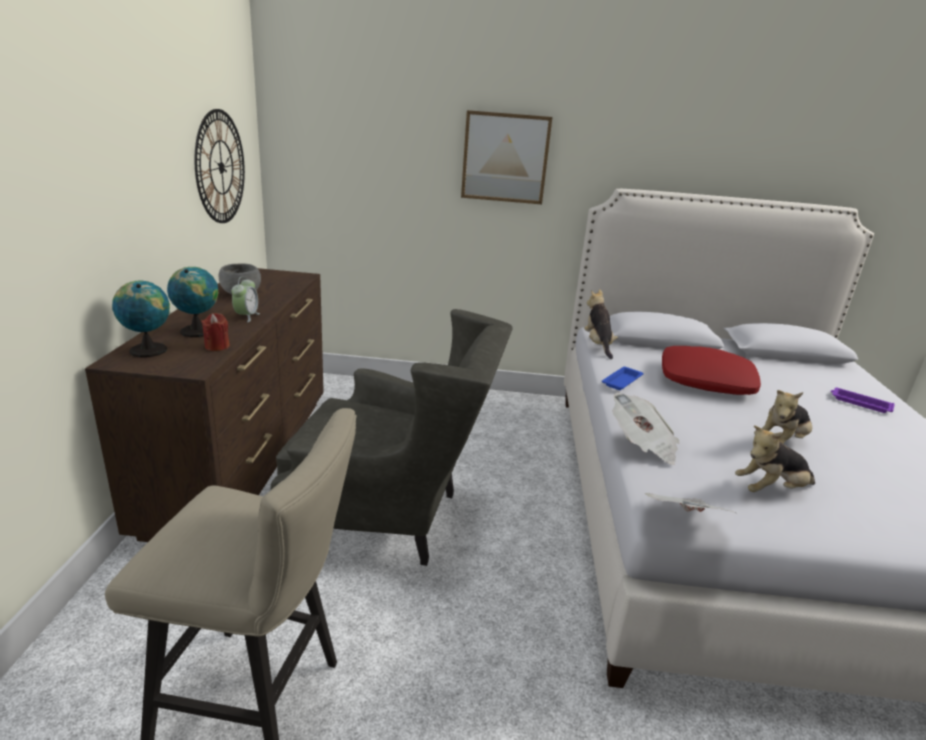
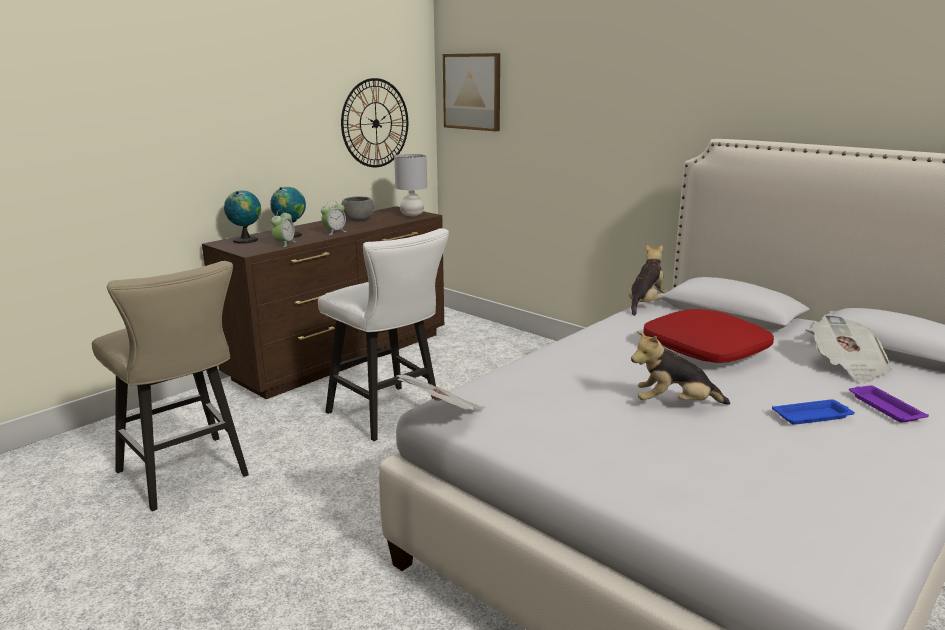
camera: 40 degrees right, 5 degrees down
red candle [201,313,230,351] -> alarm clock [271,210,295,247]
grey armchair [270,309,513,566] -> white stool [318,228,449,441]
picture [461,110,552,204] -> picture moved to [443,53,500,132]
blue tray [602,367,644,390] -> blue tray moved to [772,399,855,425]
newspaper [612,392,680,465] -> newspaper moved to [812,314,892,383]
plush toy [735,425,815,492] -> none
none -> grey table lamp [394,154,427,217]

